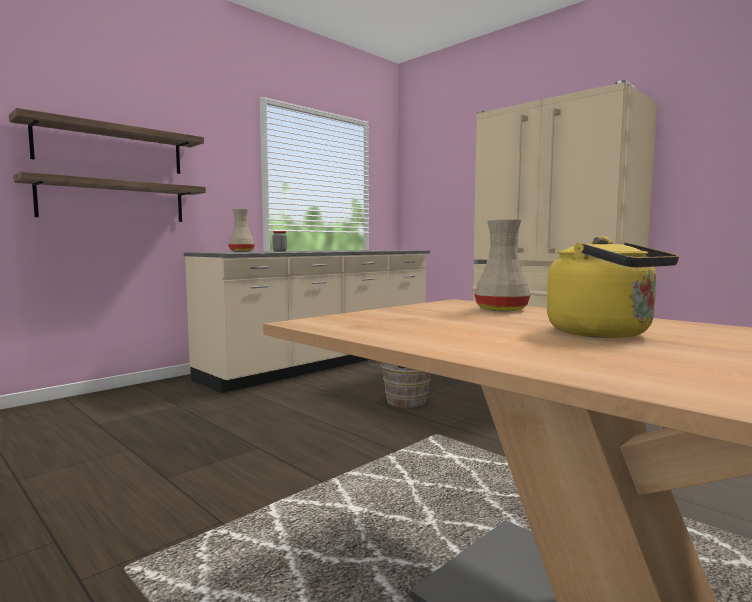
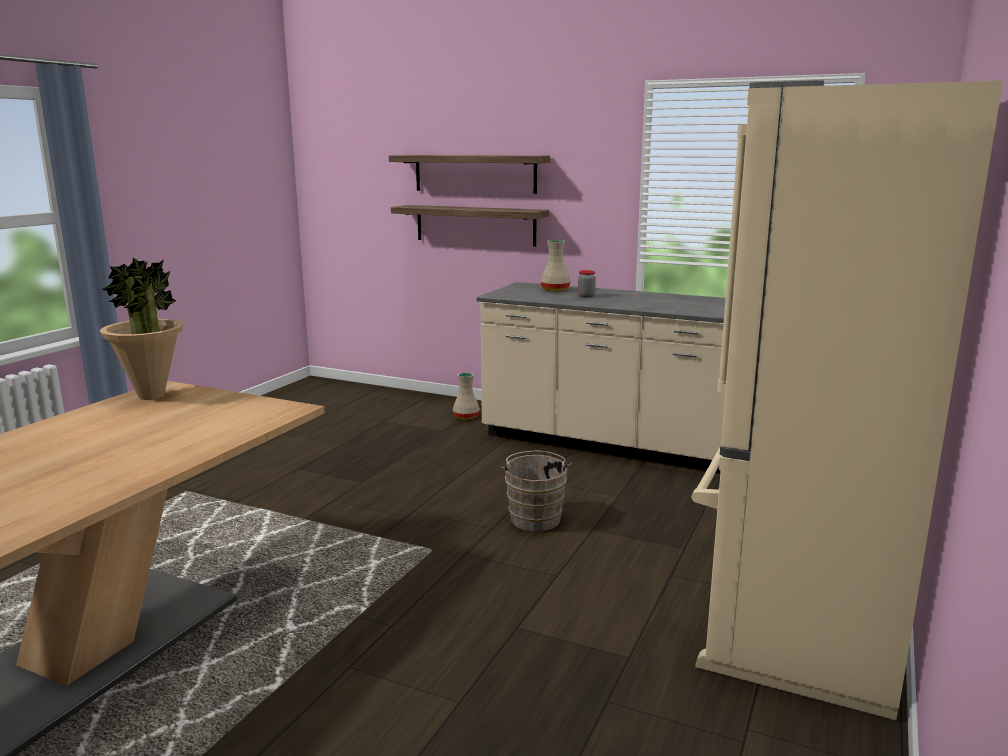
camera: 70 degrees right, 10 degrees up
beige vase [474,220,530,312] -> beige vase moved to [453,372,480,419]
yellow kettle [547,236,679,338] -> none
none -> potted plant [99,258,184,400]

